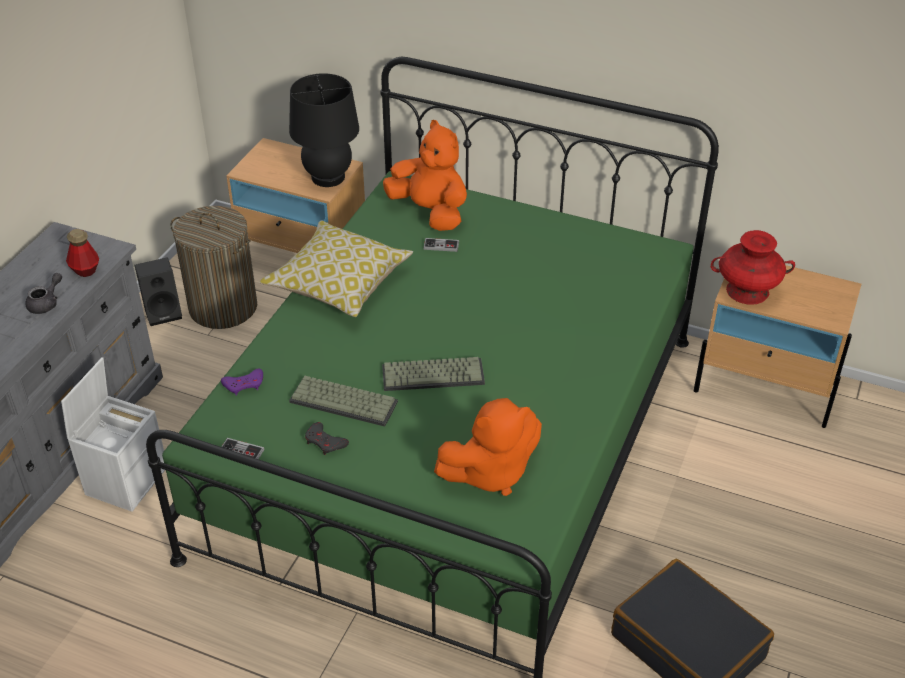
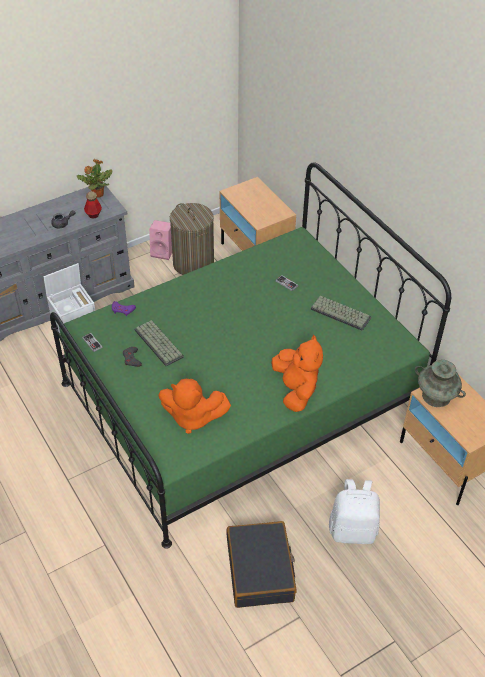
camera: 35 degrees right, 5 degrees up
black speaker [135,257,182,326] -> pink speaker [149,220,172,260]
pillow [259,220,413,317] -> none
black table lamp [289,73,359,187] -> none
keyboard [382,357,485,391] -> keyboard moved to [310,296,371,331]
orange plush toy [383,120,467,231] -> orange plush toy moved to [271,335,323,412]
red vase [711,230,795,305] -> turquoise vase [414,360,466,407]
none -> potted plant [77,159,112,198]
none -> white backpack [329,479,380,544]

